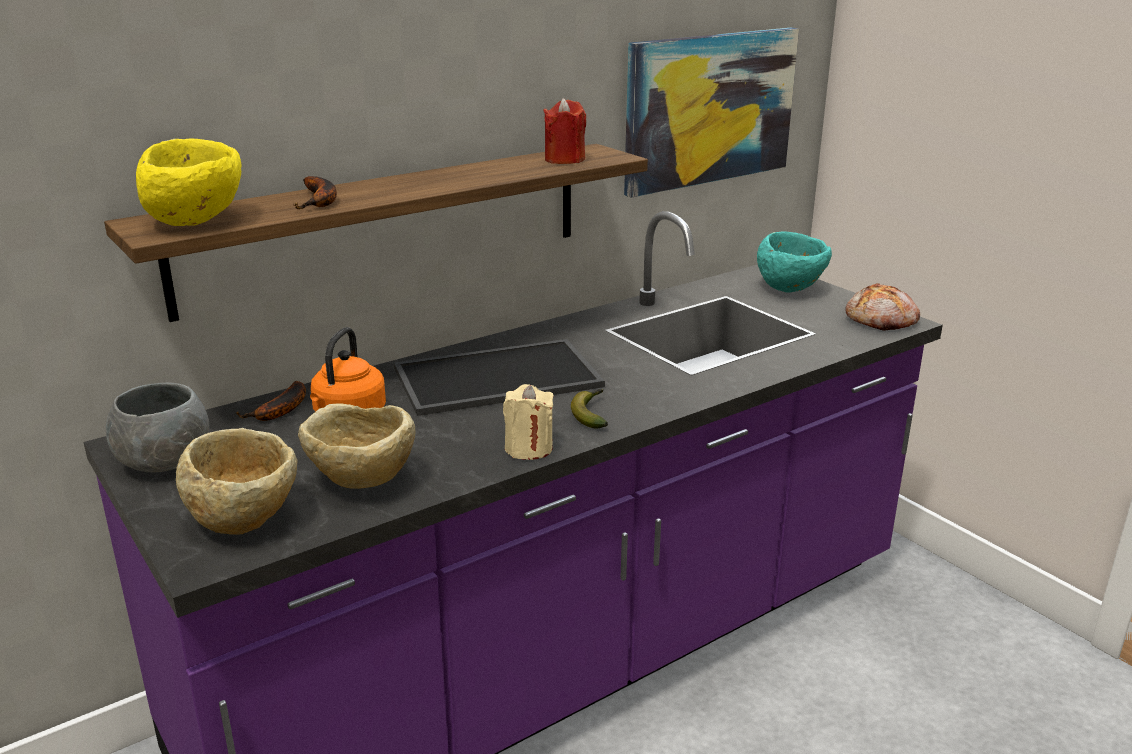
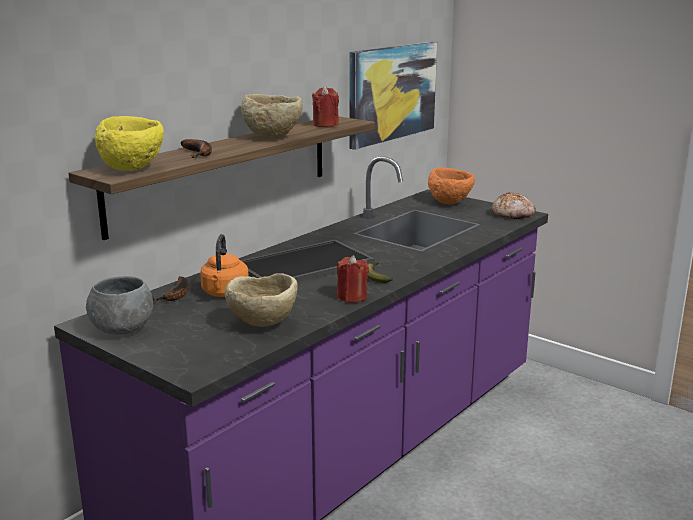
camera: 15 degrees left, 5 degrees down
beige bowl [176,428,298,535] -> beige bowl moved to [241,94,303,138]
beige candle [503,384,554,460] -> red candle [337,255,369,303]
turquoise bowl [757,231,832,293] -> orange bowl [428,168,475,205]

